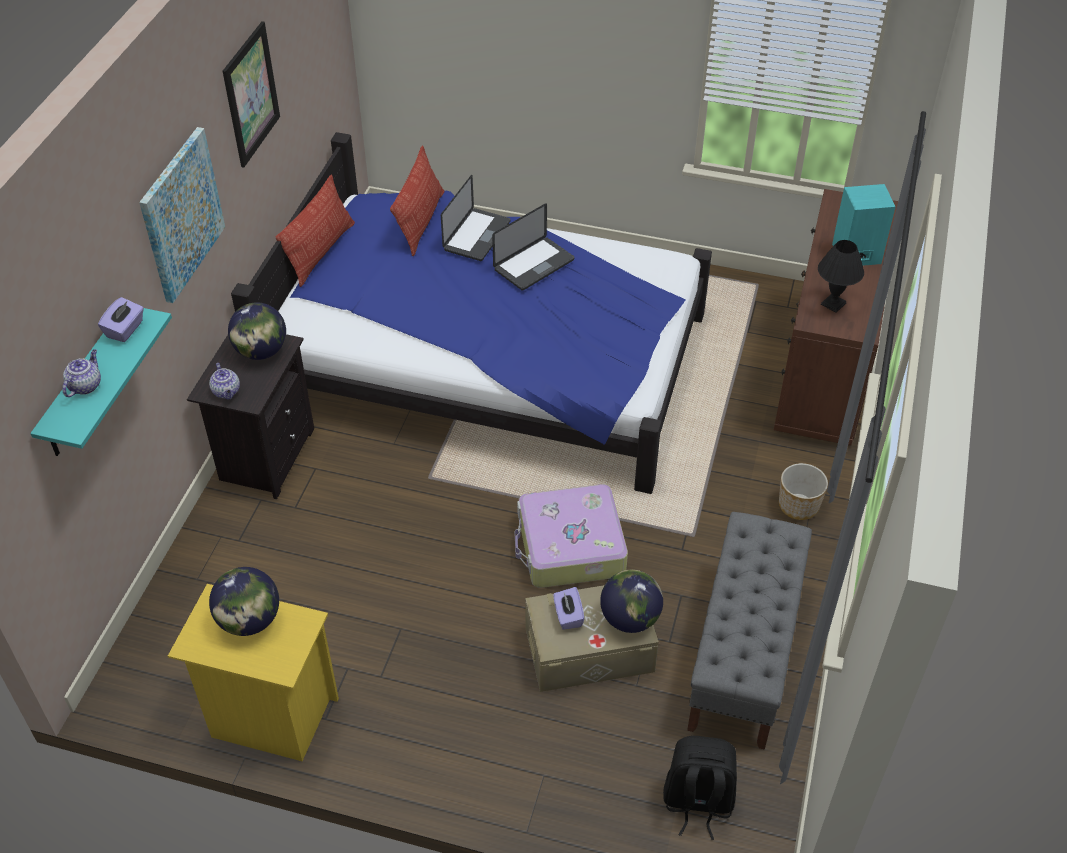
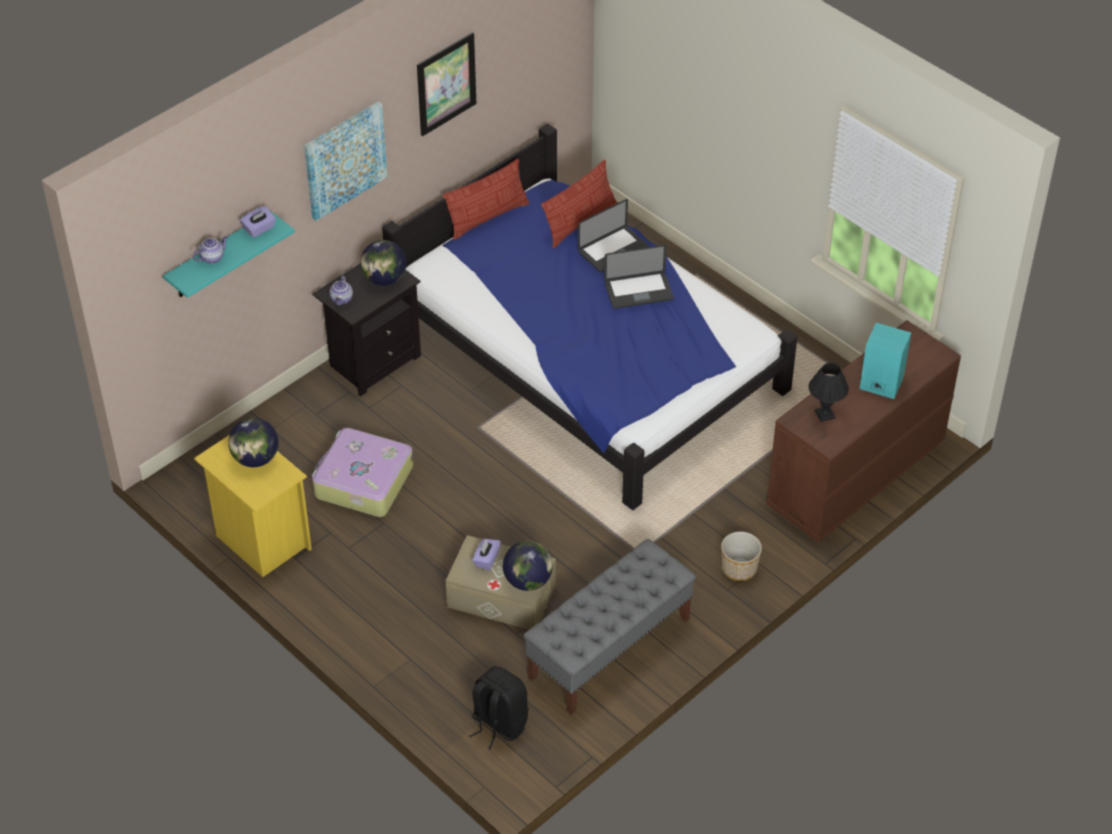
camera: 30 degrees right, 0 degrees up
suitcase [515,484,628,588] -> suitcase moved to [312,428,413,517]

